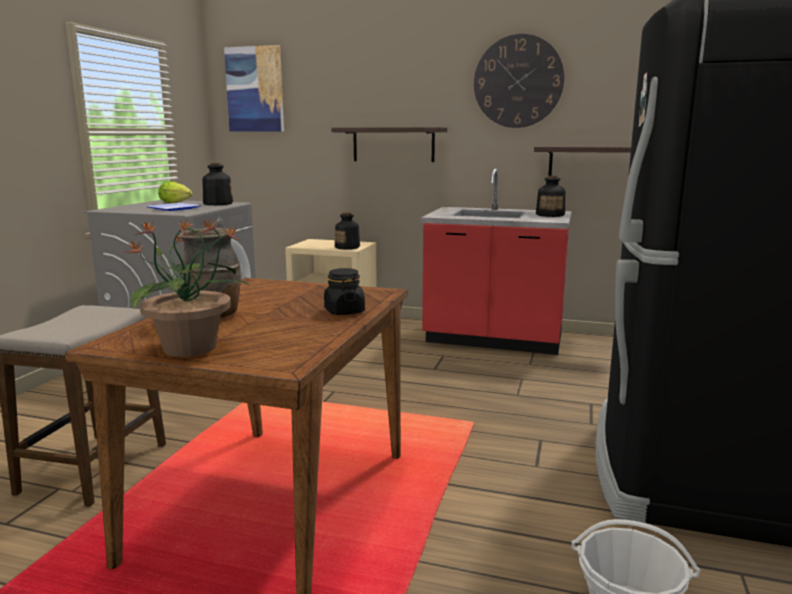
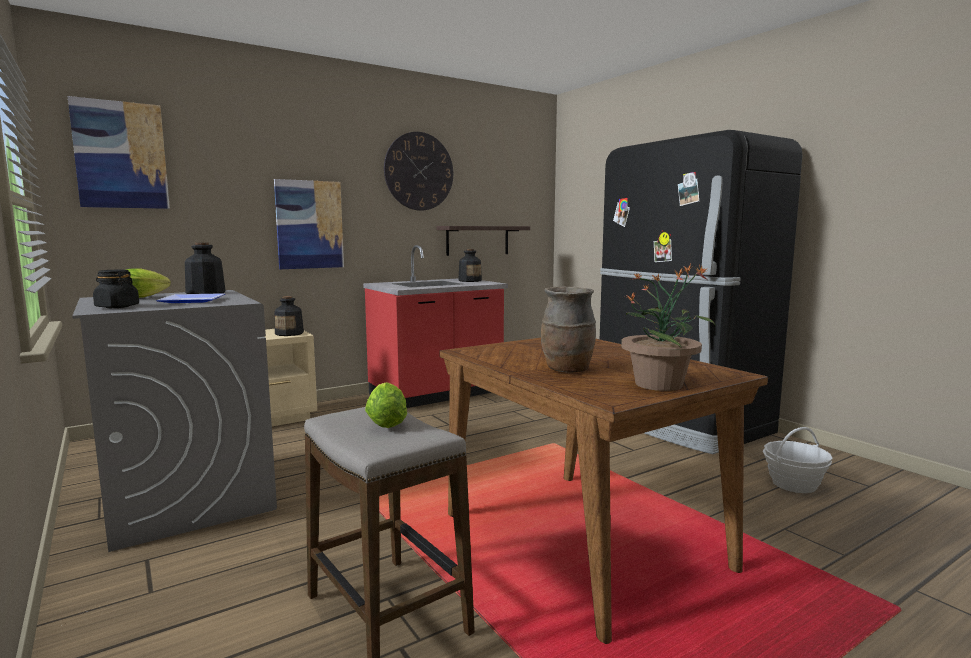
camera: 50 degrees left, 5 degrees down
black jar [324,268,365,315] -> black jar moved to [93,269,139,308]
shelf [331,127,447,162] -> picture [274,179,344,269]
none -> lettuce [365,382,407,428]

